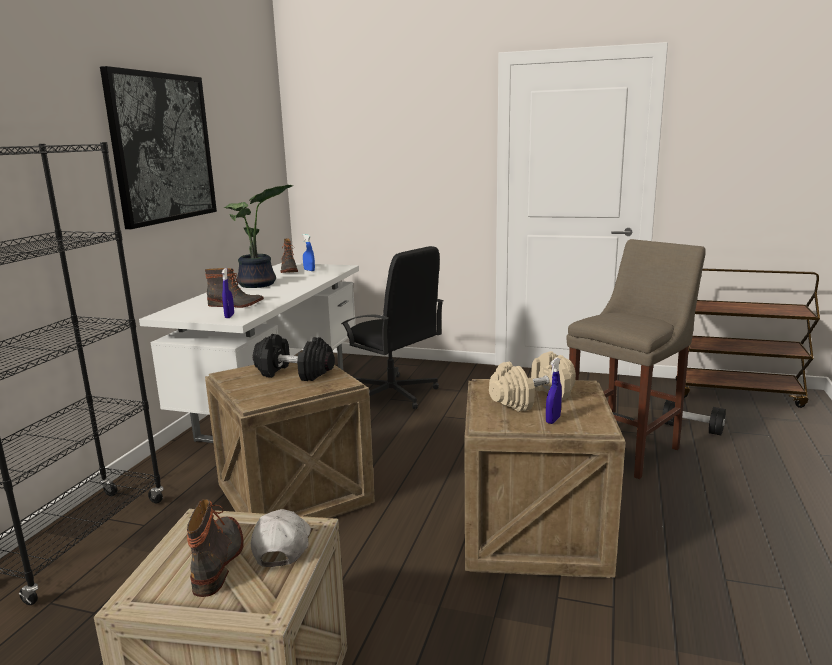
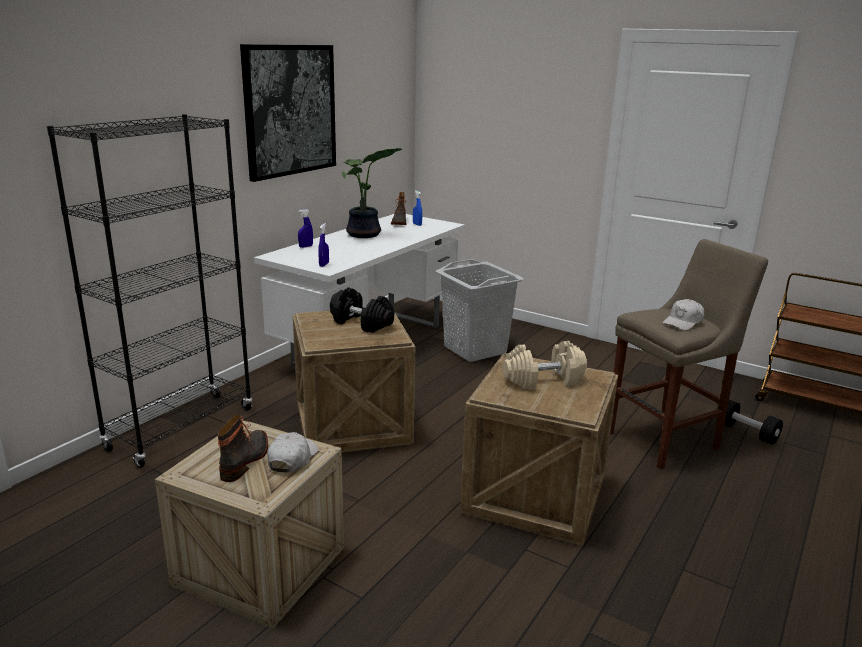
camera: 15 degrees right, 5 degrees up
boot [205,268,264,308] -> none
black office chair [341,246,443,409] -> grey laundry basket [436,259,524,362]
blue spray bottle [546,357,562,424] -> blue spray bottle moved to [298,209,313,248]
none -> white cap [662,299,704,331]

